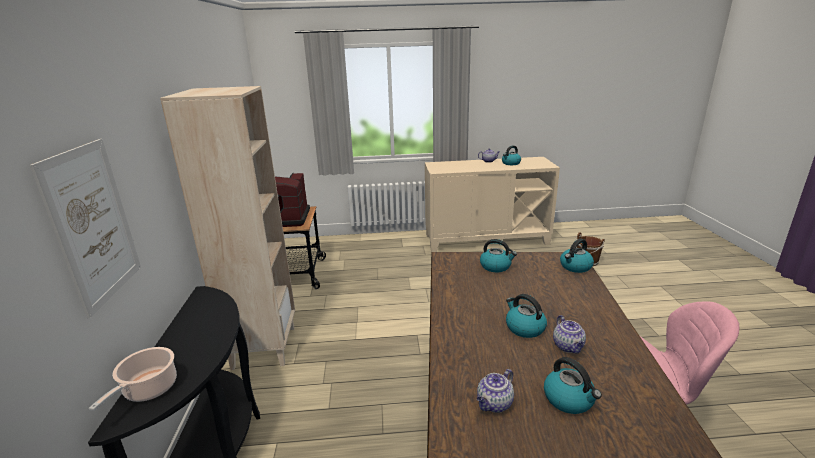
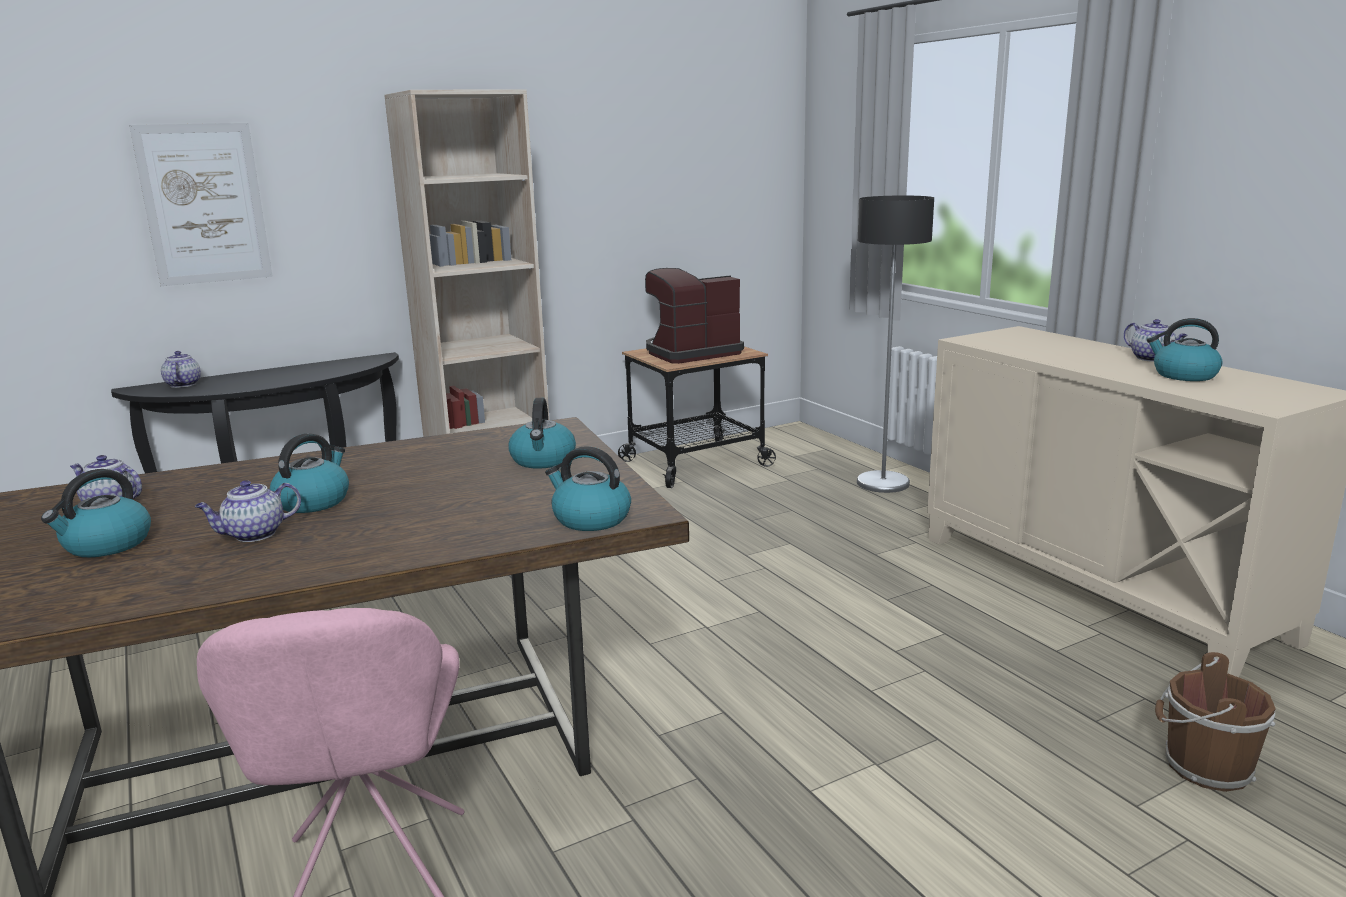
camera: 65 degrees right, 5 degrees down
cooking pot [89,347,177,411] -> teapot [161,351,201,388]
none -> floor lamp [857,196,934,493]

